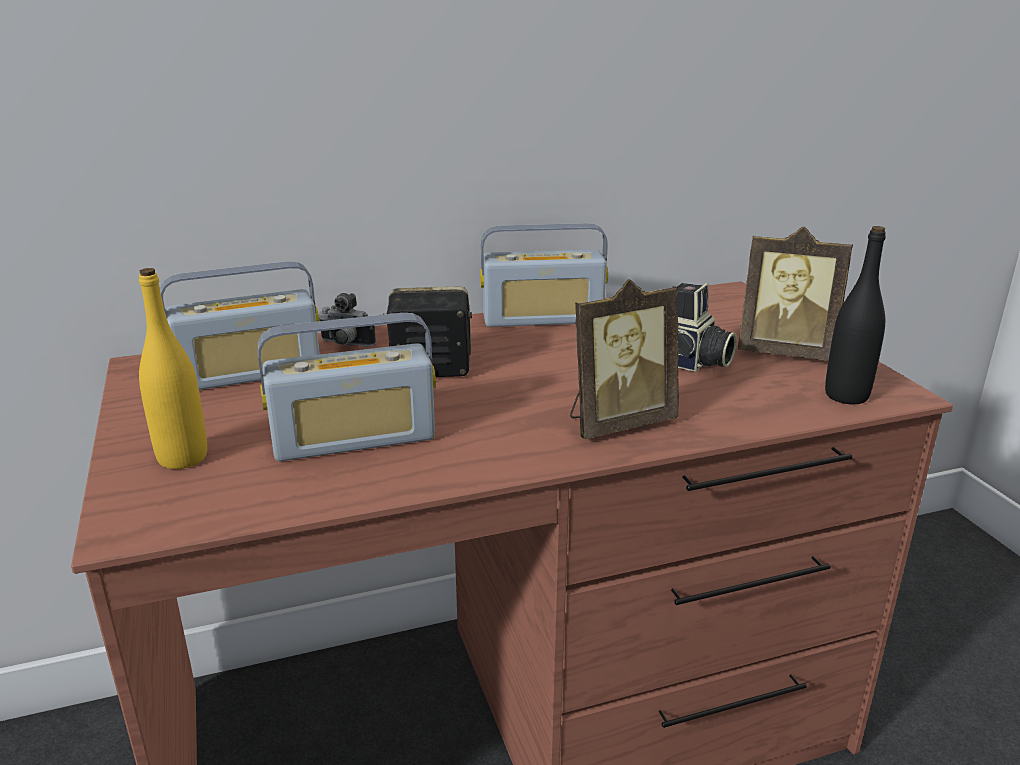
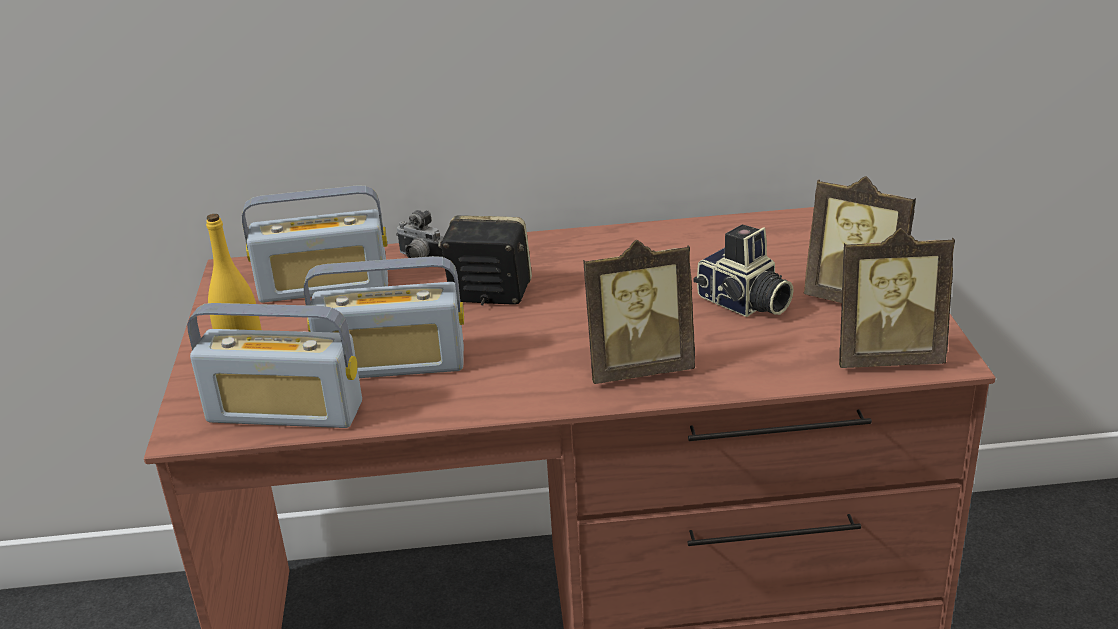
camera: 15 degrees right, 5 degrees up
radio [480,223,608,327] -> radio moved to [187,303,362,428]
black bottle [825,226,886,404] -> picture frame [839,228,955,368]

